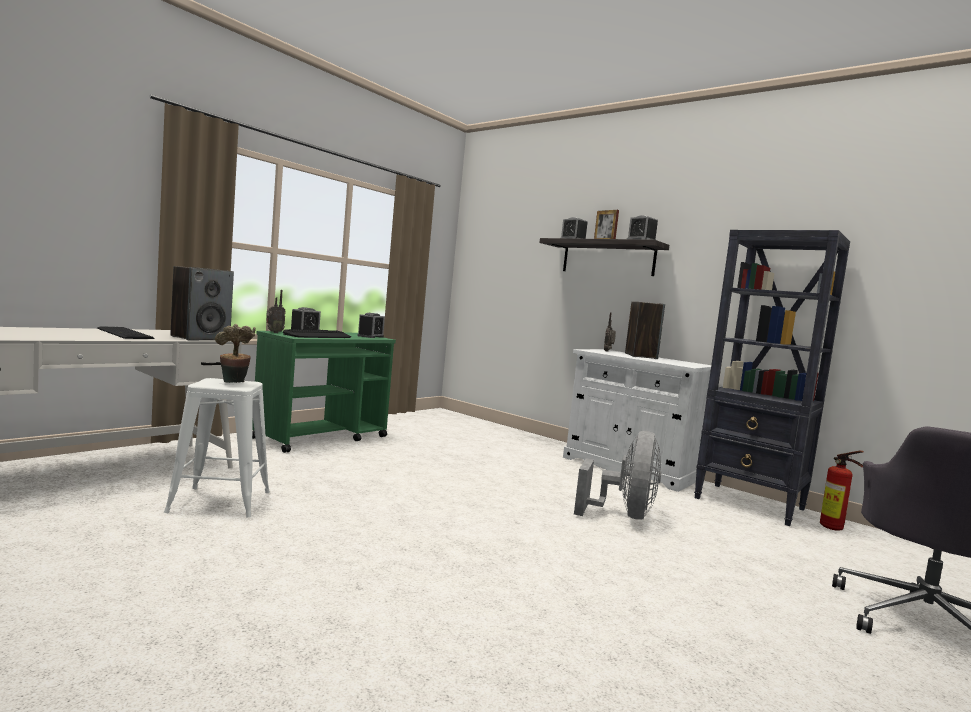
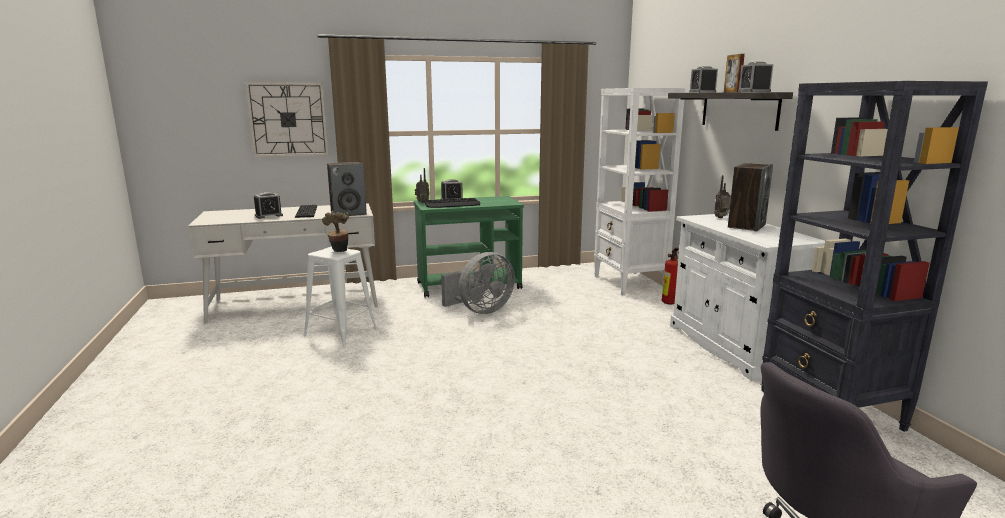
camera: 35 degrees right, 10 degrees up
alarm clock [357,313,385,338] -> alarm clock moved to [254,192,283,219]
grey fan [574,431,661,520] -> grey fan moved to [441,252,515,314]
fire extinguisher [820,451,863,531] -> fire extinguisher moved to [662,248,679,305]
none -> wall clock [245,82,329,157]
none -> white bookcase [594,88,685,296]

